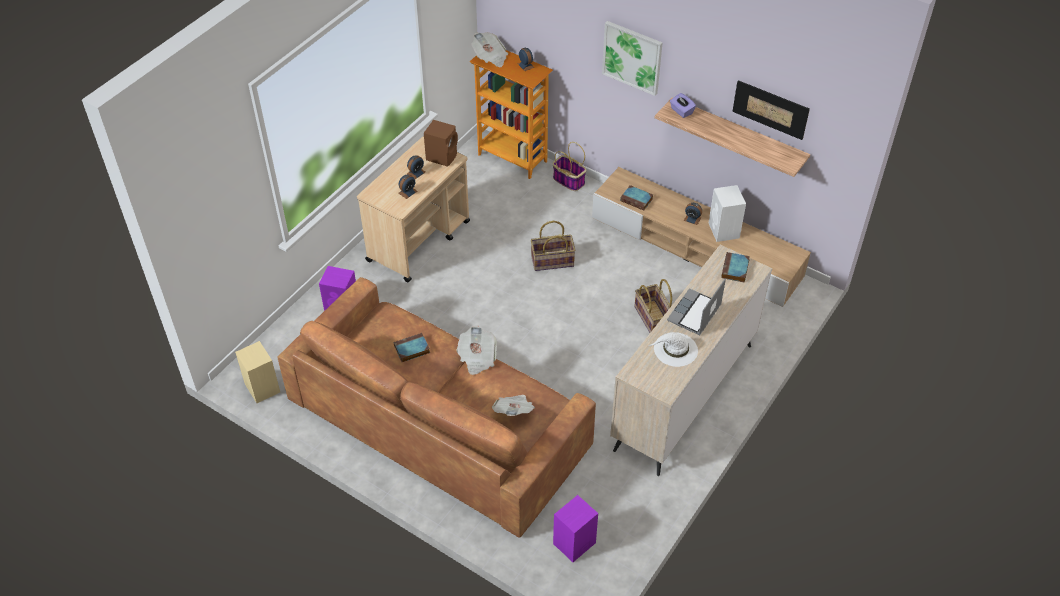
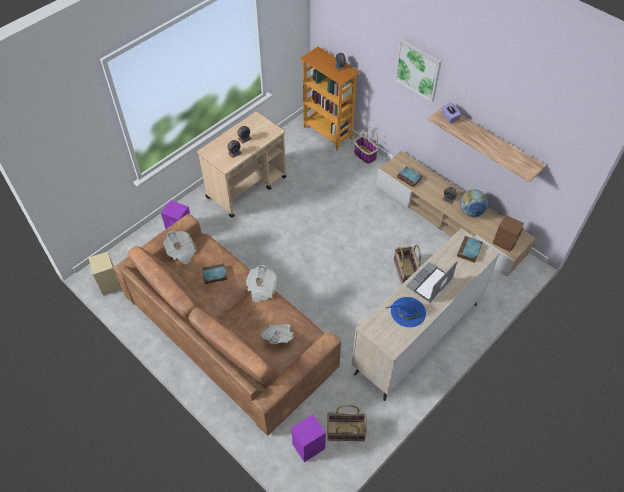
camera: 10 degrees right, 5 degrees up
brown speaker [424,120,458,167] -> brown speaker moved to [492,215,524,252]
newspaper [472,32,508,67] -> newspaper moved to [163,231,197,264]
basket [531,221,576,271] -> basket moved to [327,405,367,441]
white hat [649,332,698,367] -> blue hat [386,297,426,327]
white speaker [709,185,746,242] -> globe [460,189,488,217]
picture [732,80,810,140] -> none

